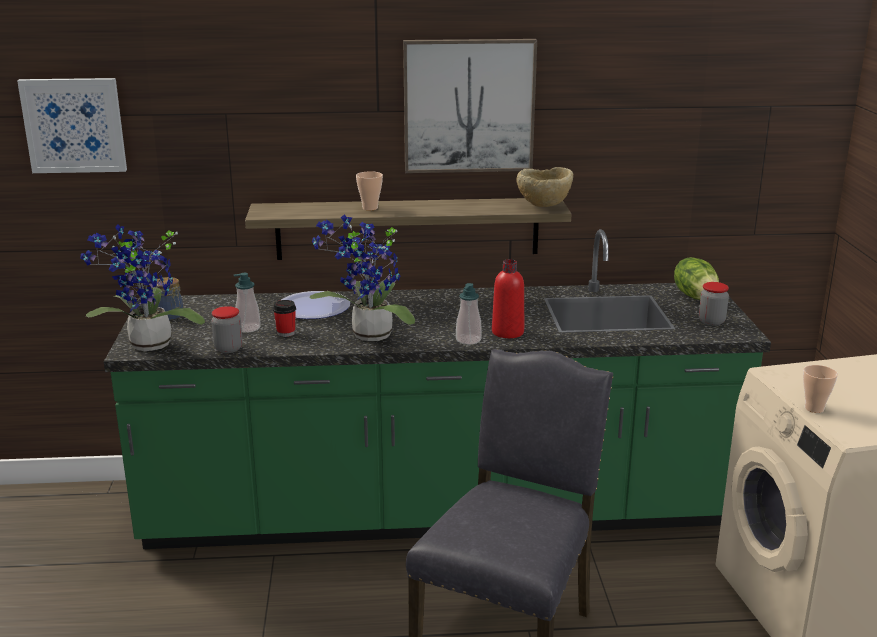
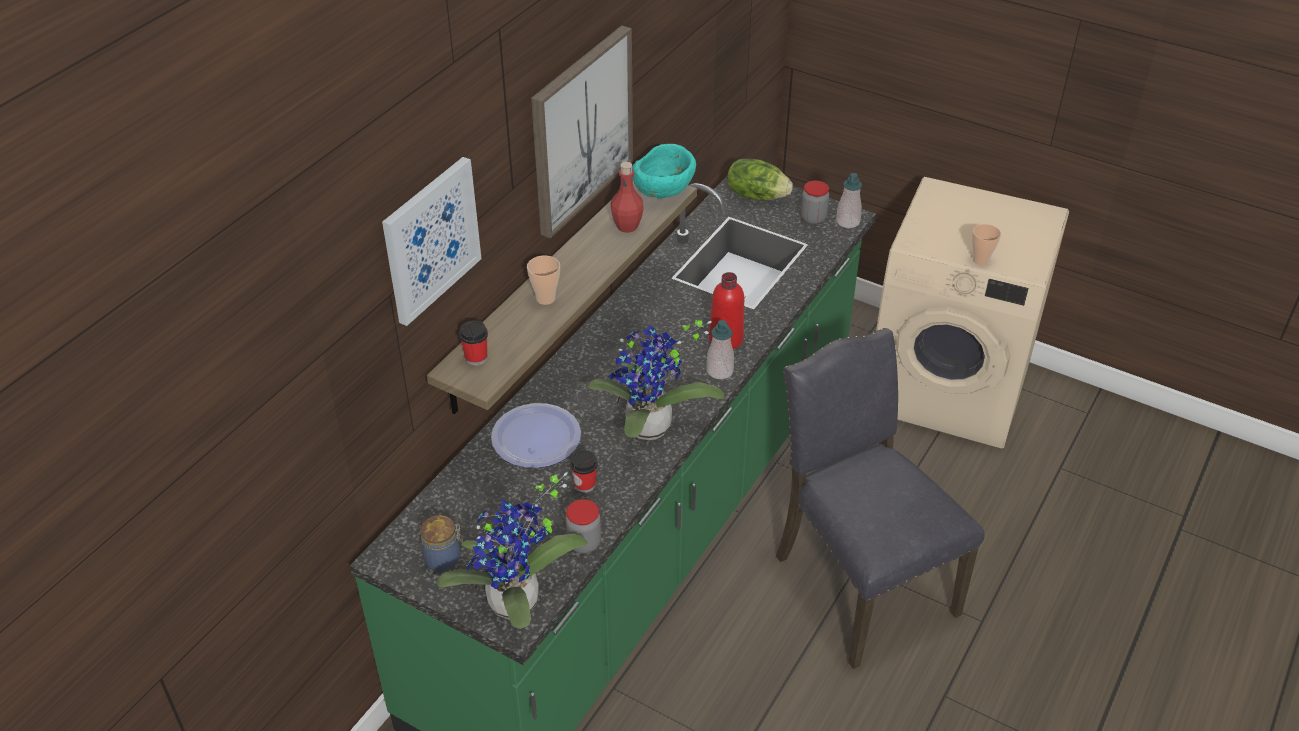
camera: 55 degrees left, 20 degrees up
picture [17,78,127,173] -> picture moved to [382,157,482,326]
soap dispenser [234,273,261,333] -> soap dispenser moved to [836,173,862,228]
beige bowl [517,167,573,207] -> turquoise bowl [632,144,696,198]
none -> cup [459,320,488,366]
none -> red bottle [611,162,644,233]

